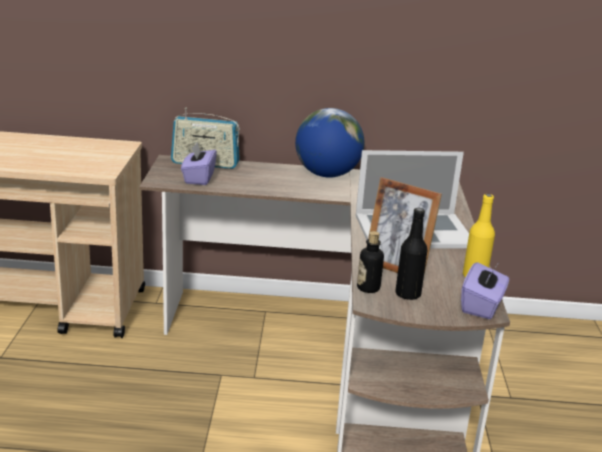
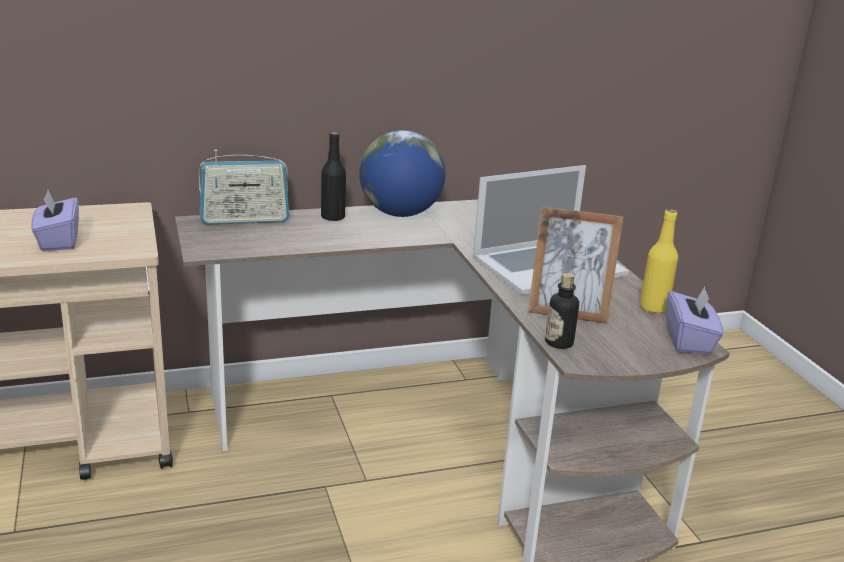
camera: 20 degrees left, 0 degrees up
purple tissue box [181,142,217,185] -> purple tissue box moved to [31,190,79,251]
black bottle [395,208,427,300] -> black bottle moved to [321,132,346,221]

